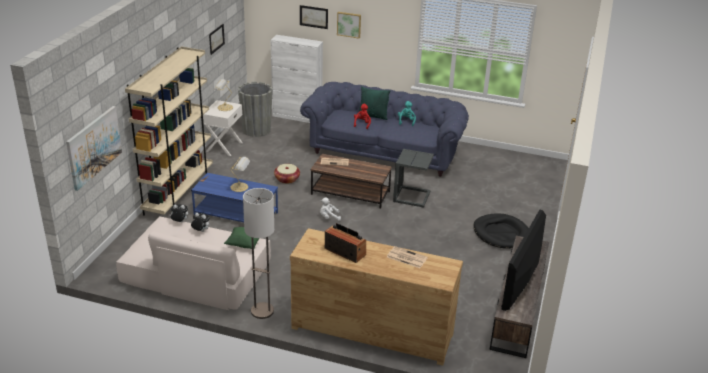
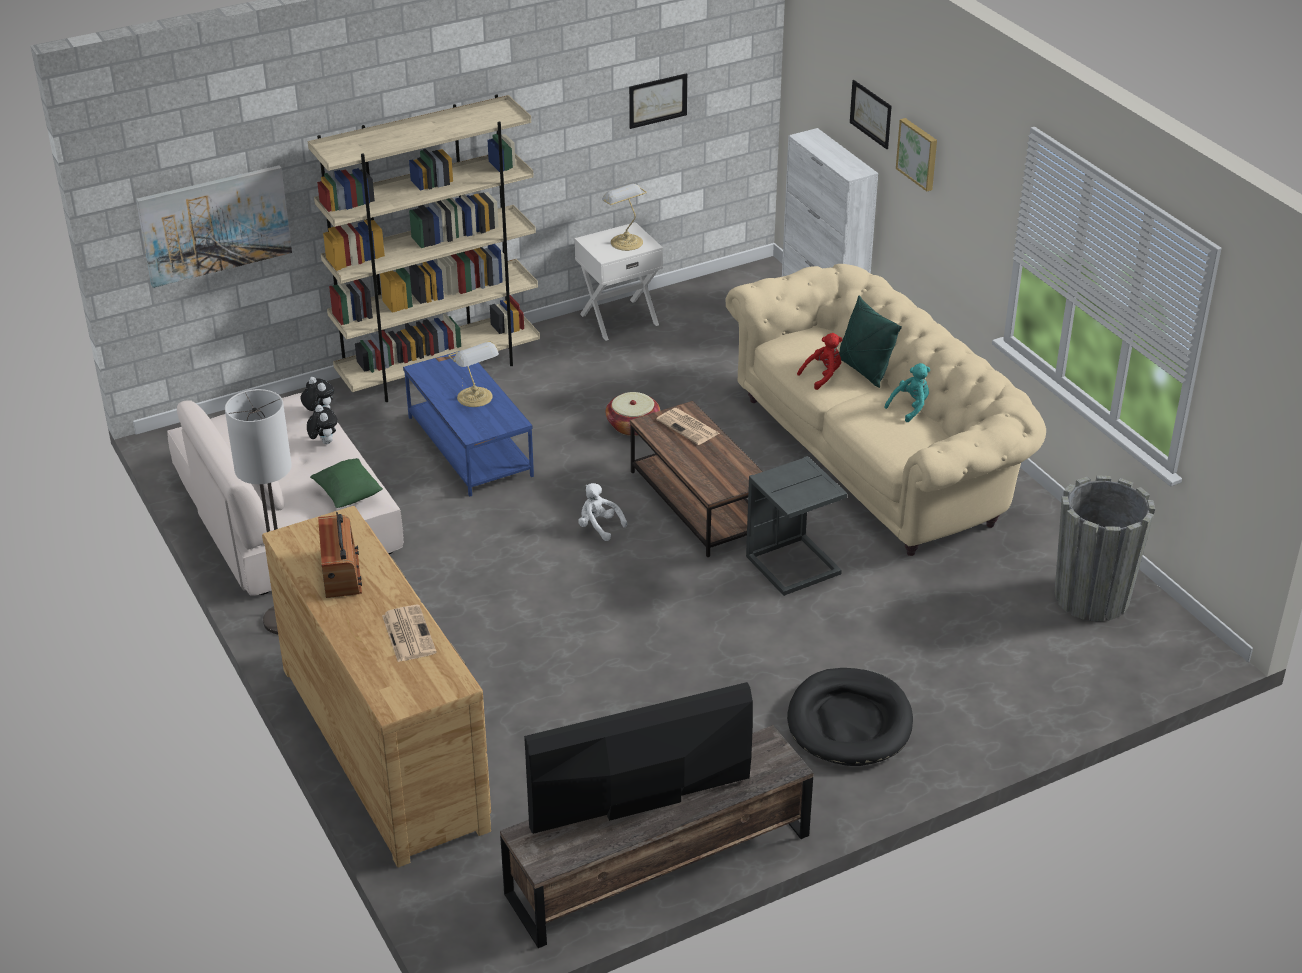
camera: 45 degrees right, 5 degrees up
grey planter [238,82,273,137] -> grey planter moved to [1055,475,1155,621]
blue sofa [300,82,469,177] -> beige sofa [726,264,1046,556]

